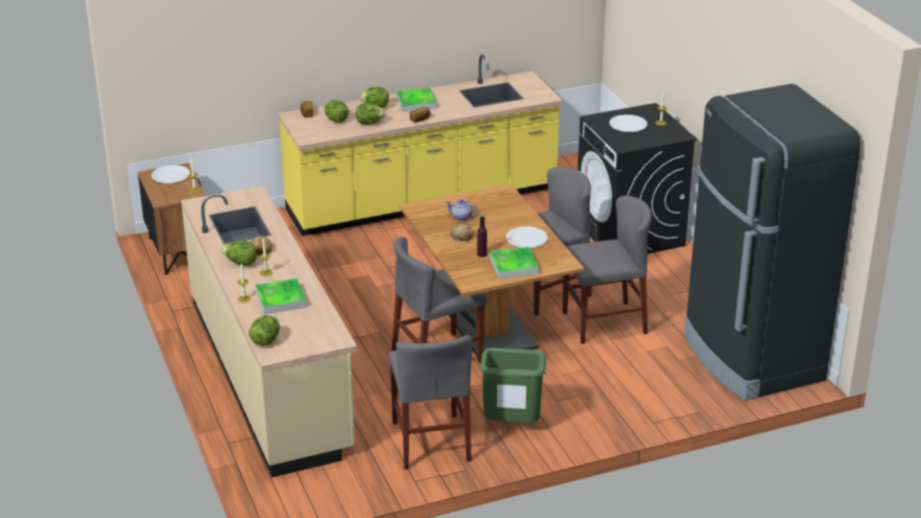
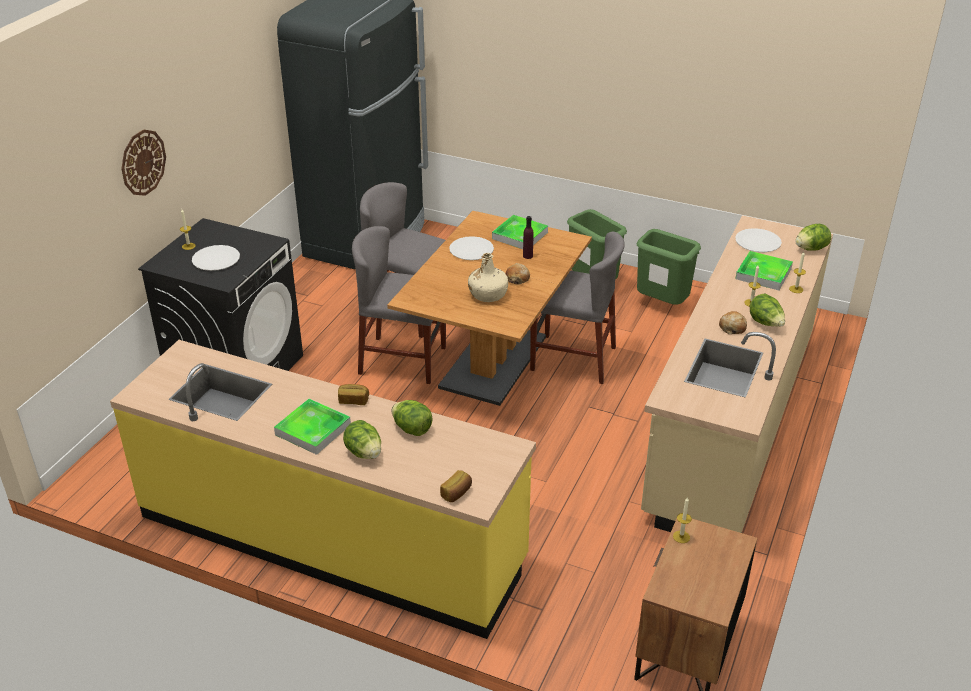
camera: 135 degrees left, 5 degrees up
white plate [151,165,190,184] -> white plate moved to [735,228,782,252]
lettuce [325,100,349,123] -> none
grey chair [389,335,472,470] -> green trash can [636,229,701,305]
teapot [445,199,479,221] -> beige bottle [468,253,508,302]
none -> wall clock [121,129,166,196]

